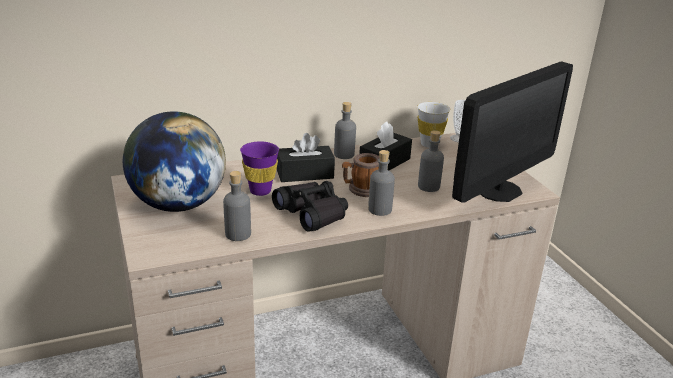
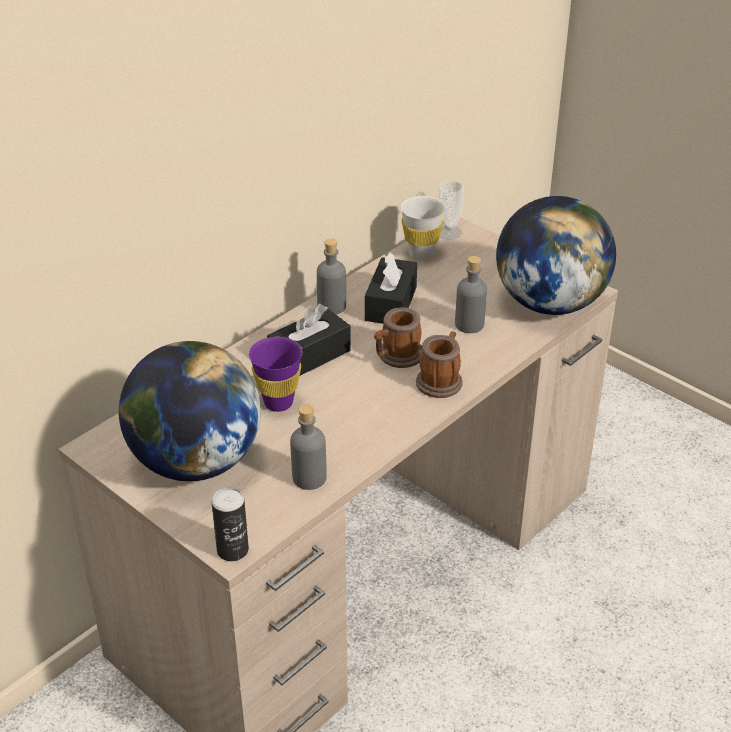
camera: 25 degrees left, 10 degrees up
black binoculars [272,181,348,232] -> none
grey bottle [368,150,395,216] -> mug [416,331,463,398]
monitor [452,61,573,203] -> globe [496,196,616,315]
none -> can [211,488,249,561]

